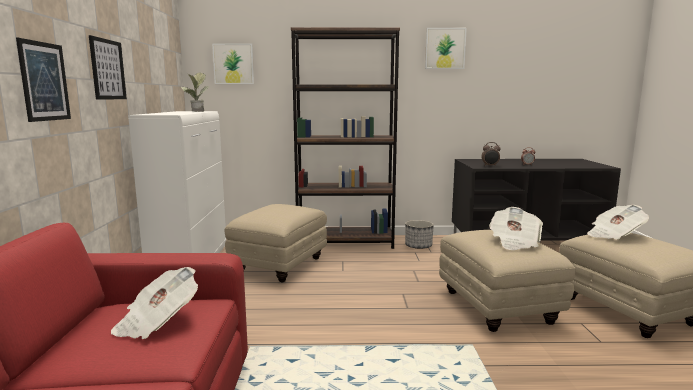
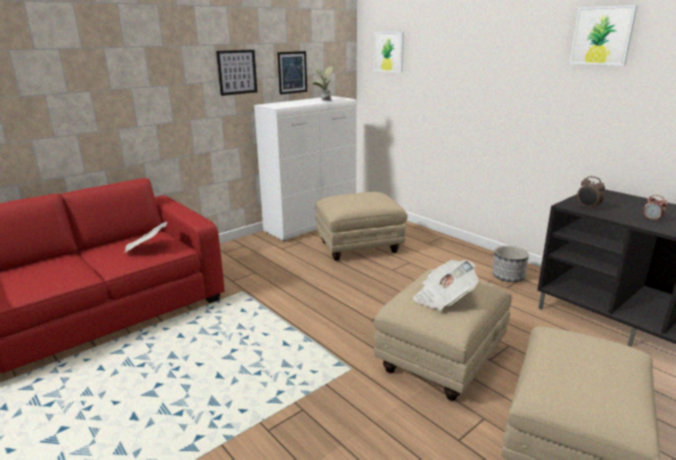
camera: 50 degrees right, 10 degrees up
picture [16,38,71,122] -> picture moved to [277,51,307,95]
brown bookcase [291,27,400,249] -> none
newspaper [587,205,649,240] -> none

